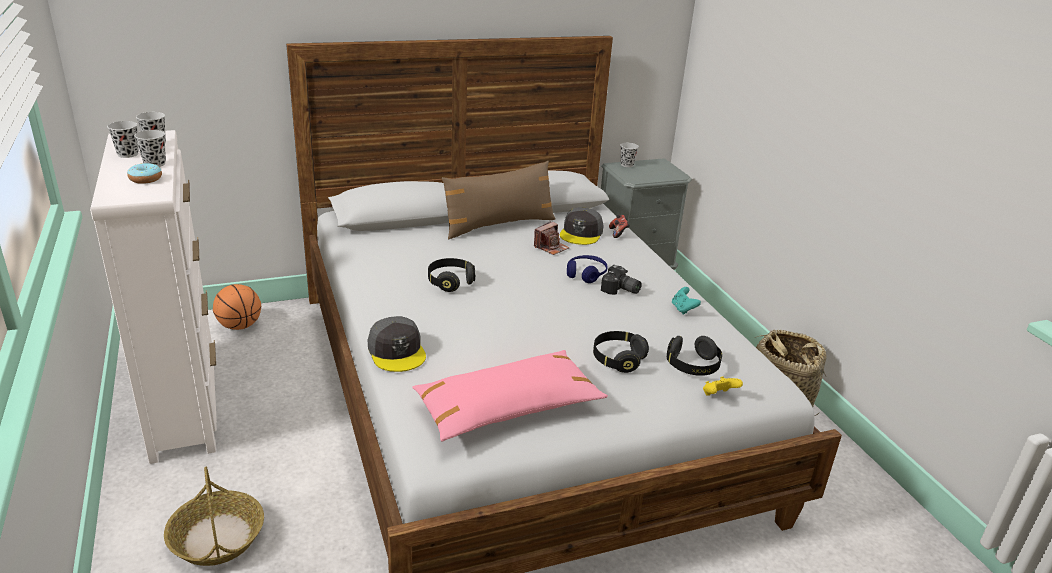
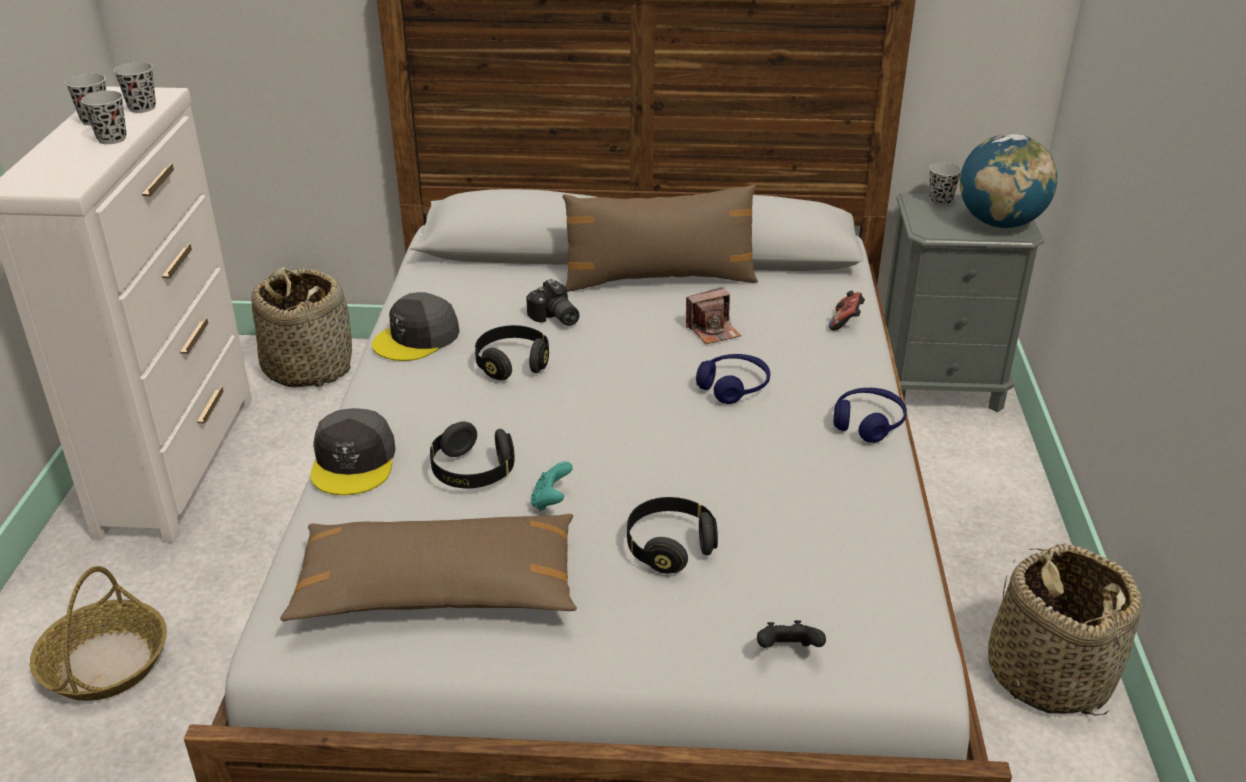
camera: 25 degrees right, 5 degrees up
donut [127,163,162,184] -> none
basketball [213,284,261,330] -> basket [252,267,352,388]
pink pillow [413,350,608,441] -> brown pillow [280,514,577,621]
grey cap [560,207,604,245] -> grey cap moved to [372,292,459,361]
camera [601,265,642,295] -> camera moved to [526,279,579,326]
black headphones [667,336,722,376] -> black headphones moved to [430,421,515,489]
turquoise game controller [672,287,701,315] -> turquoise game controller moved to [531,461,573,511]
yellow game controller [703,376,743,396] -> black game controller [757,620,826,648]
none -> blue headphones [834,388,907,443]
none -> globe [960,133,1057,228]

